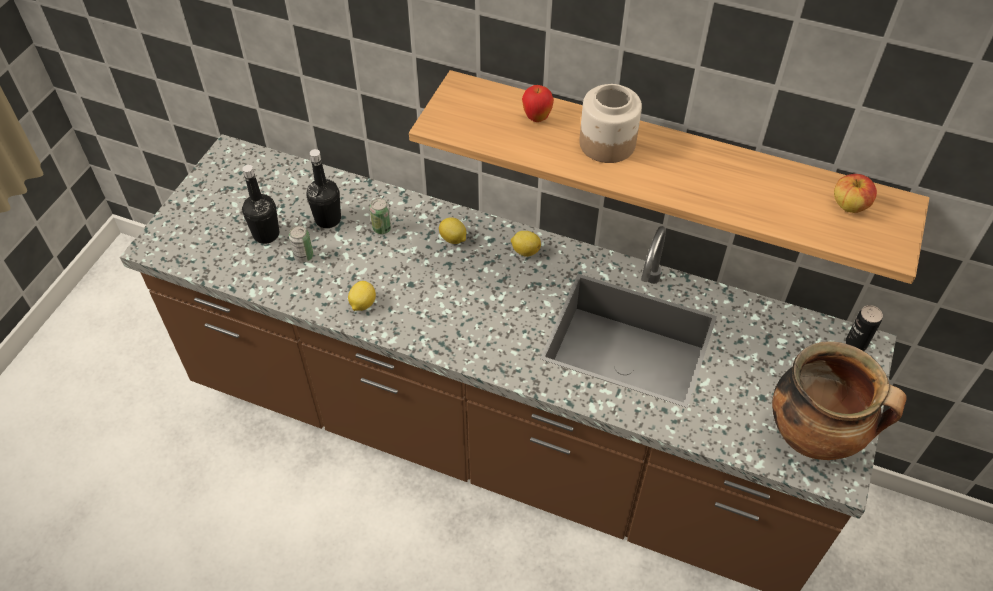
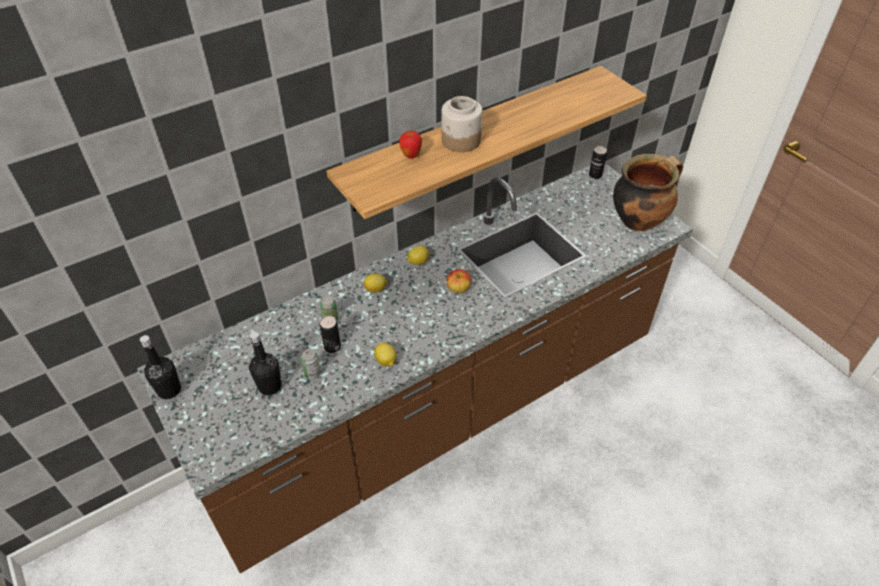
camera: 55 degrees left, 5 degrees down
black bottle [306,149,341,228] -> black bottle moved to [140,335,181,399]
apple [834,174,877,213] -> apple moved to [447,269,471,293]
none -> can [320,316,341,353]

